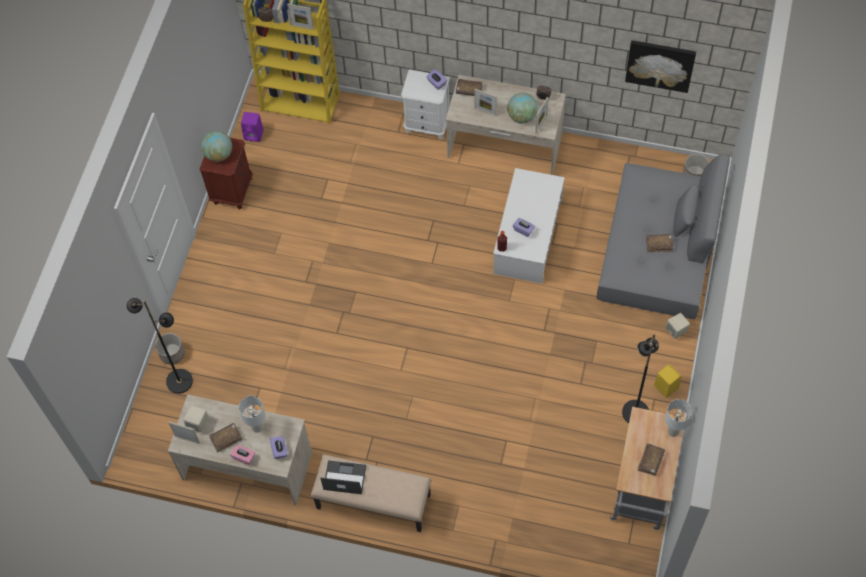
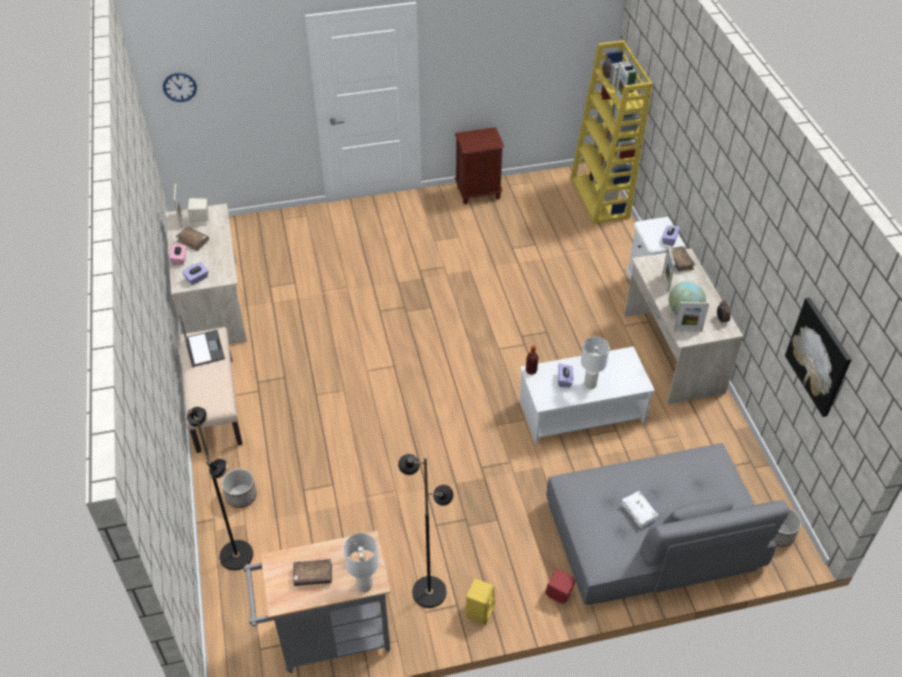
camera: 60 degrees right, 15 degrees down
black floor lamp [127,298,193,394] -> black floor lamp moved to [187,407,253,570]
planter [155,333,185,364] -> planter moved to [222,469,257,508]
globe [201,131,232,162] -> none
white table lamp [239,396,265,433] -> white table lamp moved to [581,337,609,389]
purple speaker [241,112,264,142] -> none
brown book [646,234,674,252] -> white book [621,491,659,528]
beige speaker [665,313,690,339] -> red speaker [545,569,576,604]
none -> wall clock [163,73,197,102]

